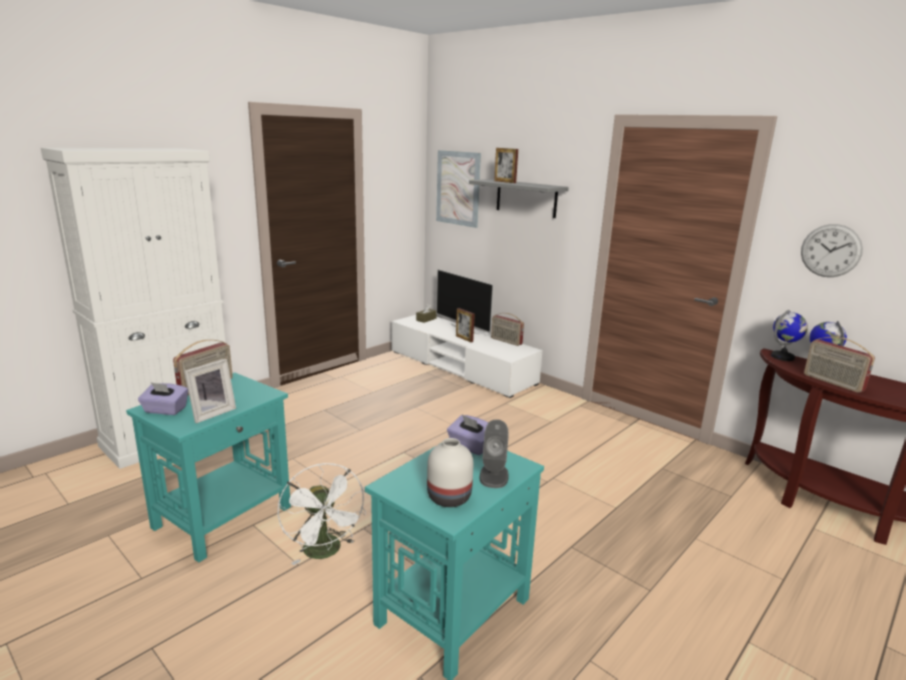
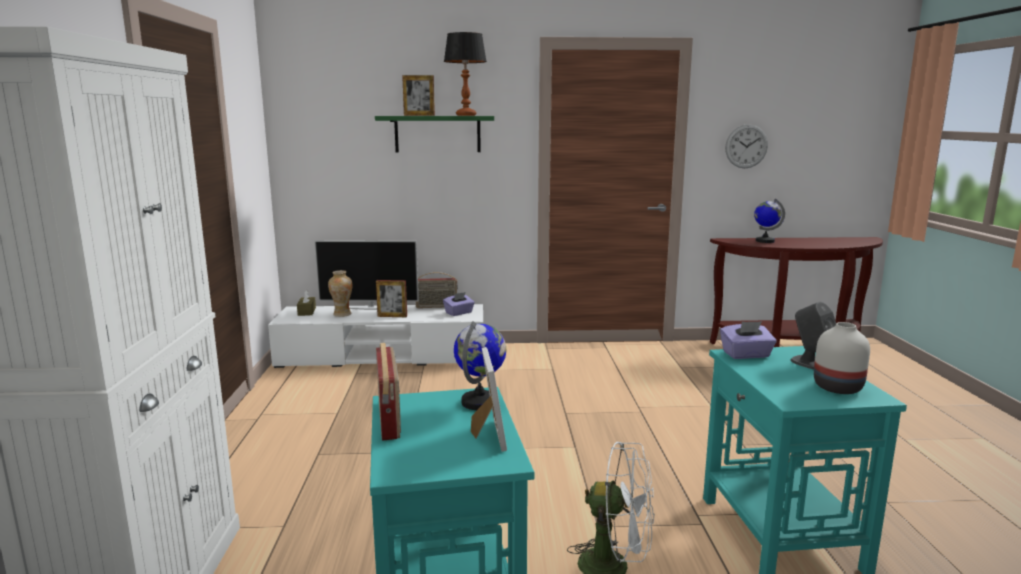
camera: 45 degrees left, 5 degrees down
purple tissue box [138,382,188,415] -> purple tissue box moved to [443,292,475,316]
picture [436,150,481,228] -> none
grey shelf [469,179,569,218] -> green shelf [375,116,494,152]
globe [771,309,808,361] -> globe moved to [454,321,507,410]
radio [804,337,875,393] -> none
none -> vase [328,270,352,317]
none -> table lamp [444,32,487,116]

